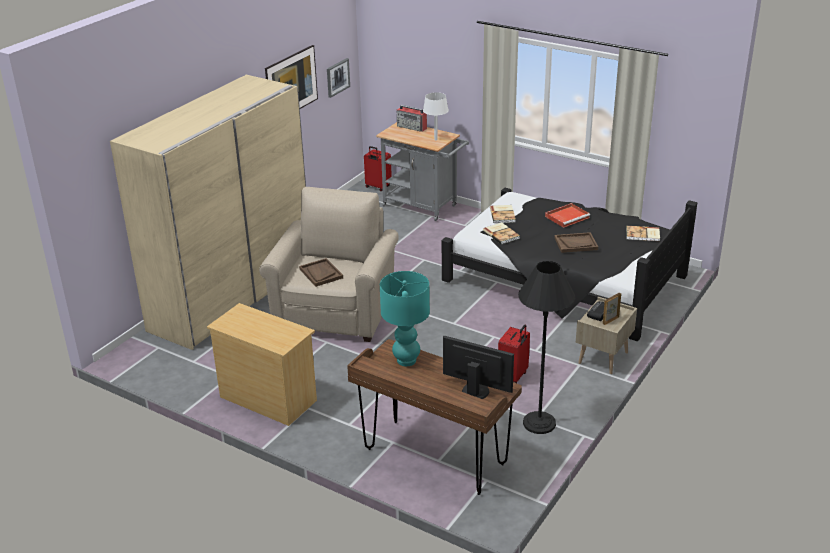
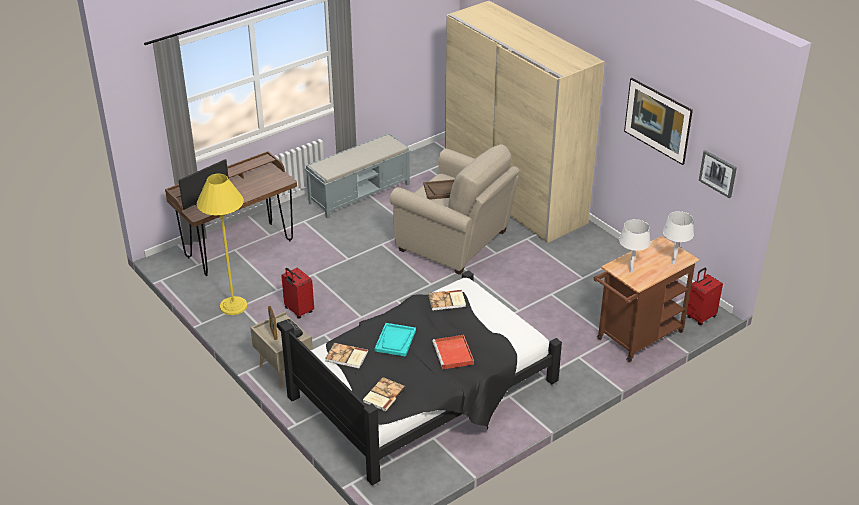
camera: 110 degrees right, 5 degrees up
beige dresser [207,303,317,426] -> grey bench [305,133,411,219]
grey cart [376,122,469,221] -> brown cart [594,236,699,362]
turquoise table lamp [380,271,430,366] -> none
radio [397,105,427,132] -> white table lamp [663,211,694,264]
book [490,205,516,223] -> book moved to [325,343,368,369]
black floor lamp [518,261,575,434] -> yellow floor lamp [197,173,247,315]
brown tray [555,232,598,253] -> turquoise tray [375,323,416,357]

